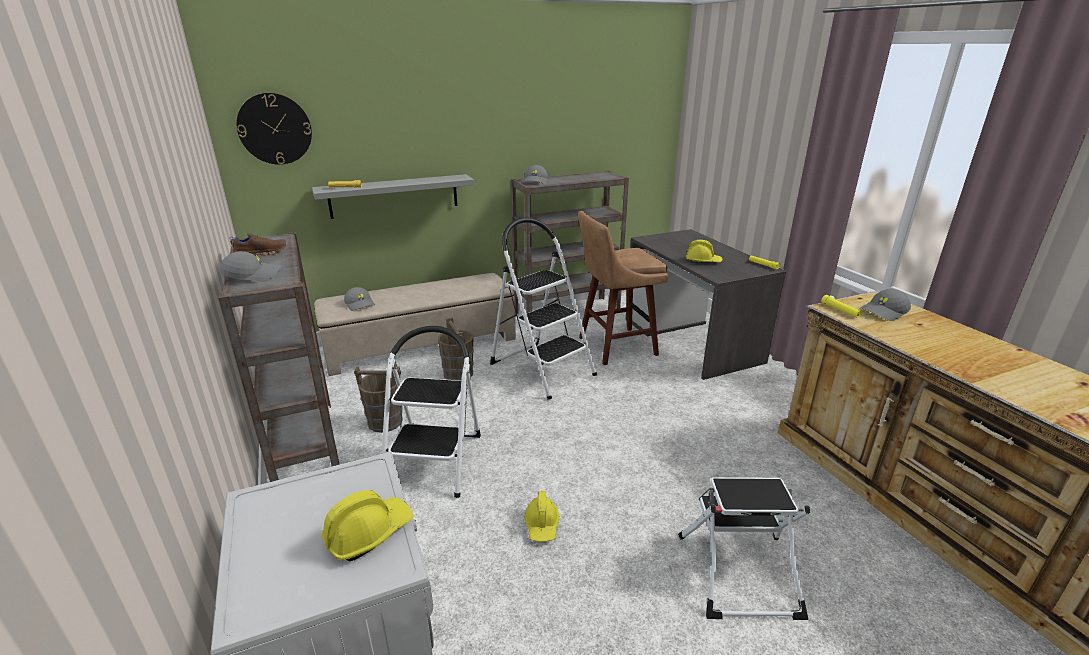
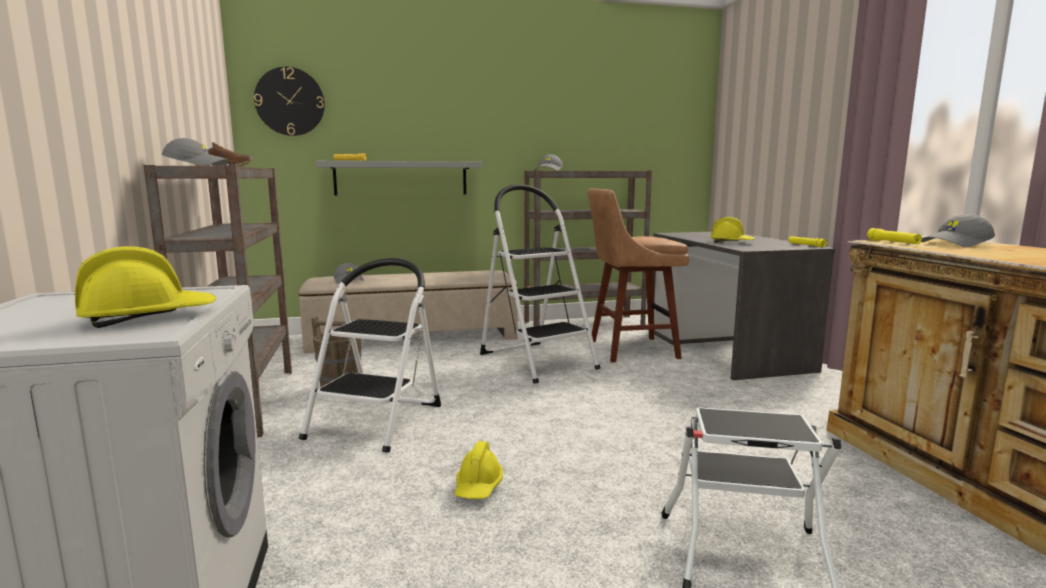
camera: 10 degrees right, 15 degrees down
brown bucket [438,317,474,381] -> none

